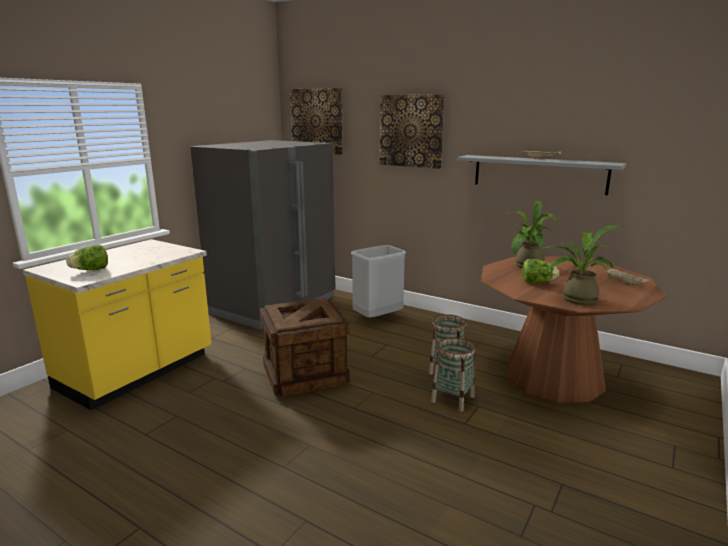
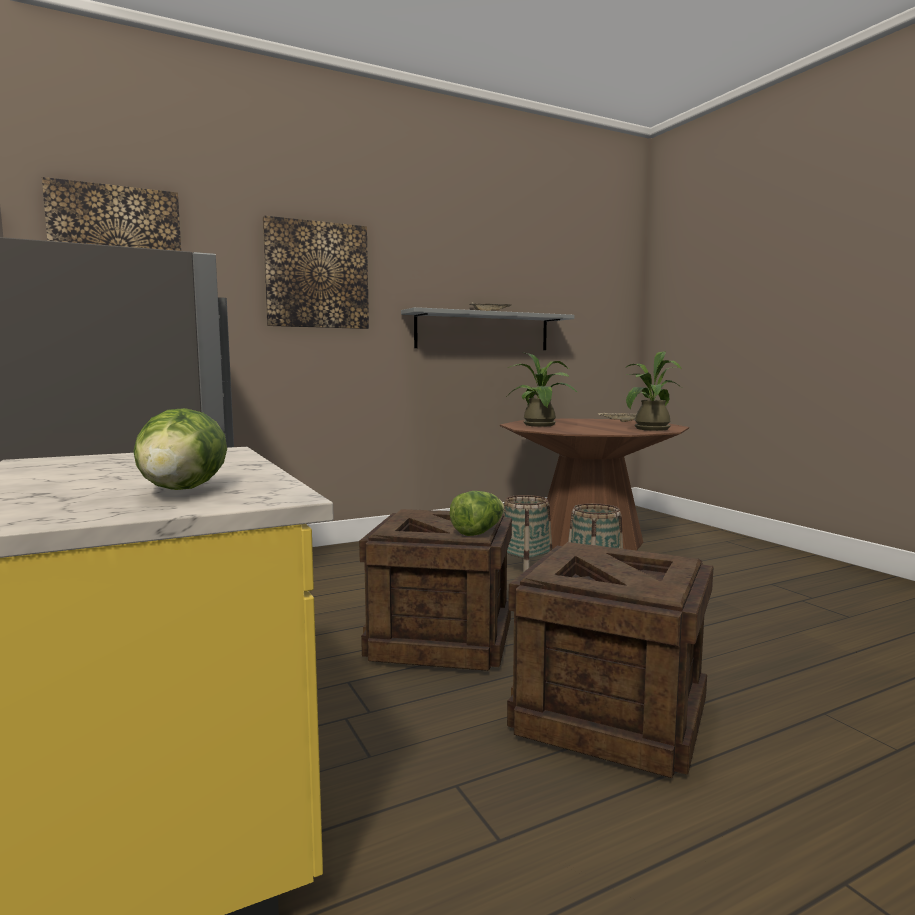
camera: 60 degrees left, 10 degrees down
grey trash can [351,245,406,318] -> none
lettuce [522,259,559,284] -> lettuce moved to [450,491,504,536]
none -> crate [507,542,714,778]

